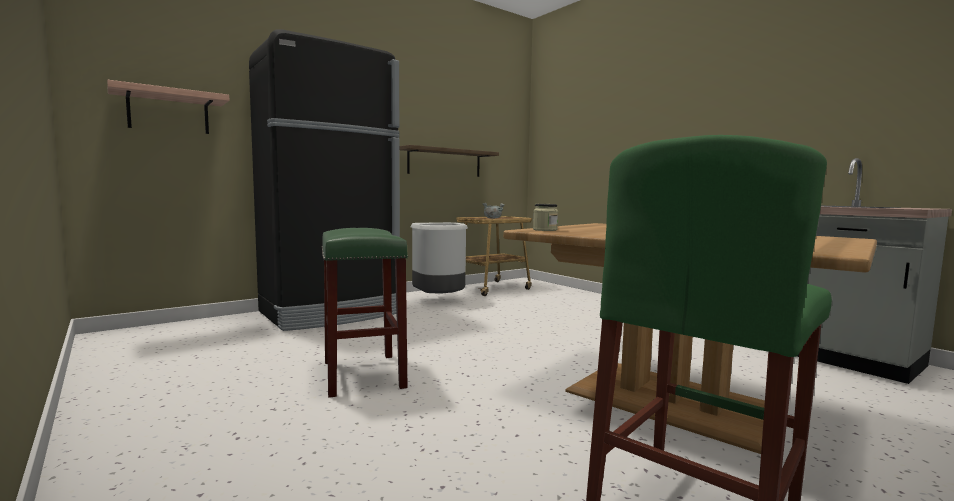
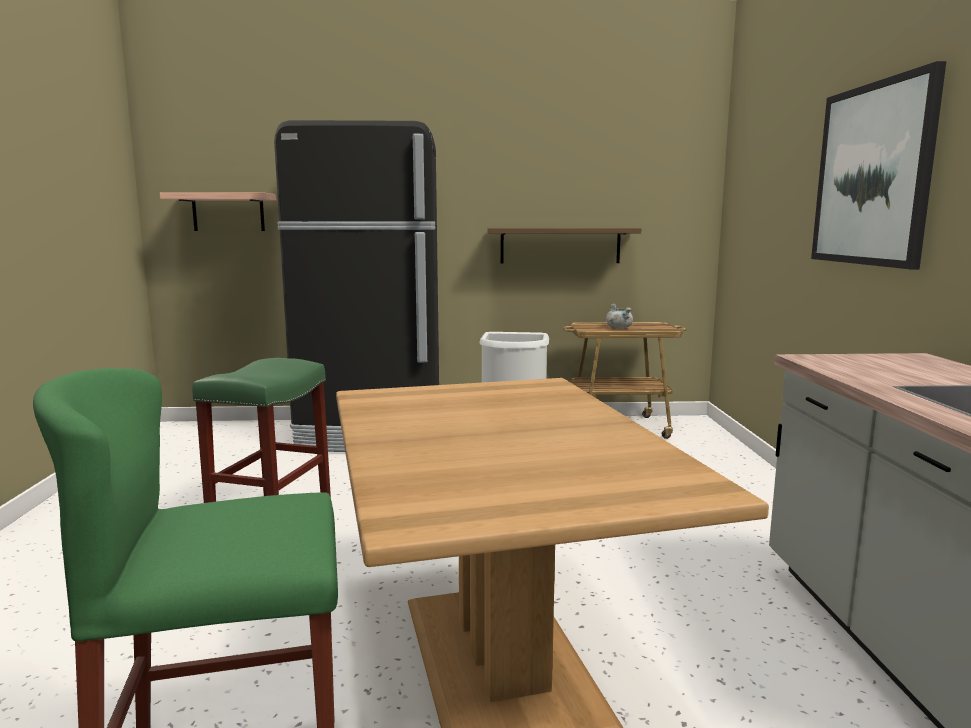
camera: 35 degrees right, 5 degrees up
jar [533,204,558,231] -> none
none -> picture [811,61,946,269]

